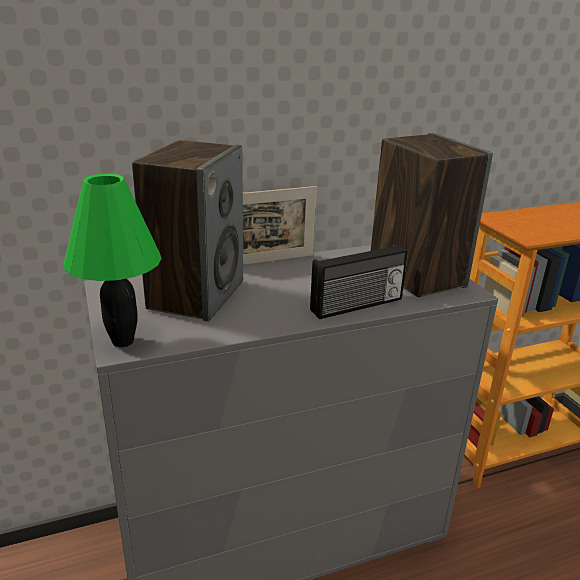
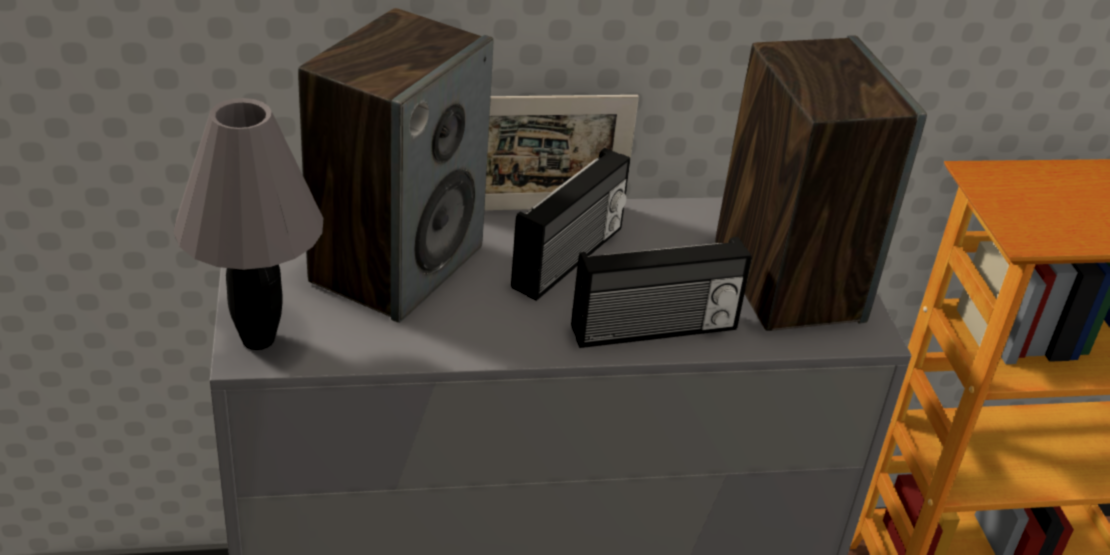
camera: 10 degrees right, 10 degrees up
green table lamp [64,174,162,347] -> grey table lamp [173,98,323,350]
none -> radio [511,148,630,301]

